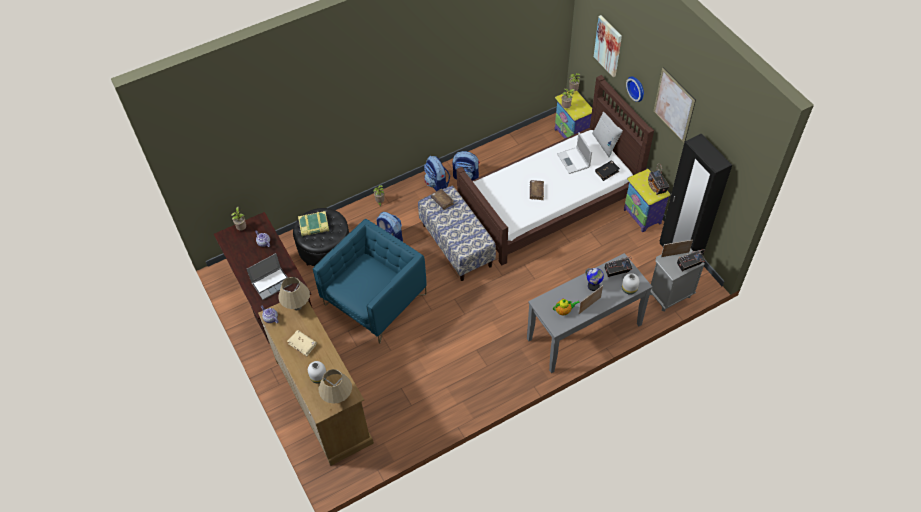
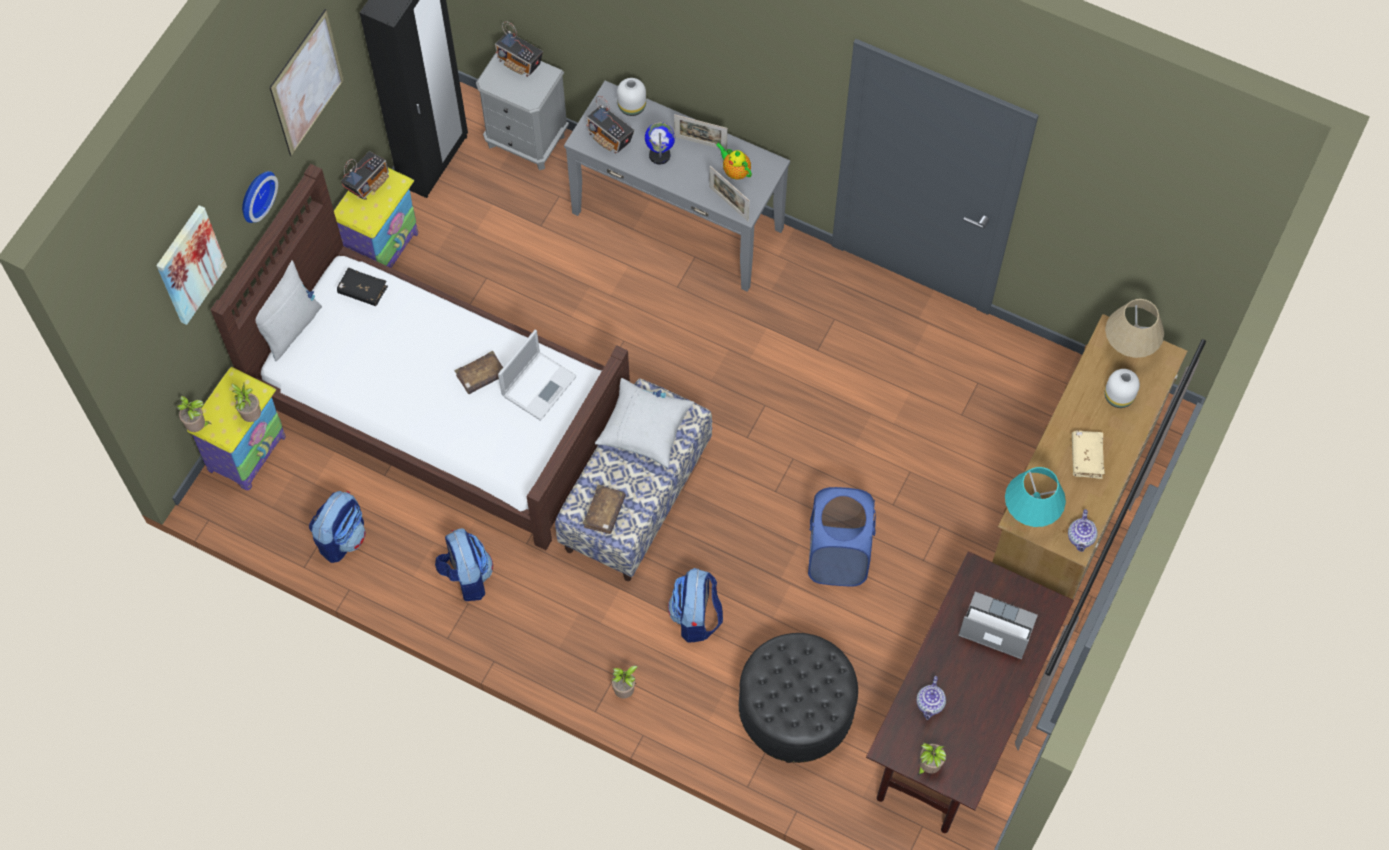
camera: 125 degrees left, 10 degrees up
beige table lamp [279,277,310,310] -> turquoise table lamp [1005,467,1066,527]
book [298,211,329,237] -> none
blue armchair [313,219,427,344] -> blue laundry basket [808,487,876,587]
backpack [424,156,450,191] -> backpack moved to [309,491,366,563]
laptop [557,132,592,174] -> laptop moved to [498,330,577,421]
picture frame [661,240,693,257] -> picture frame moved to [709,166,750,222]
none -> grey pillow [595,378,694,468]

